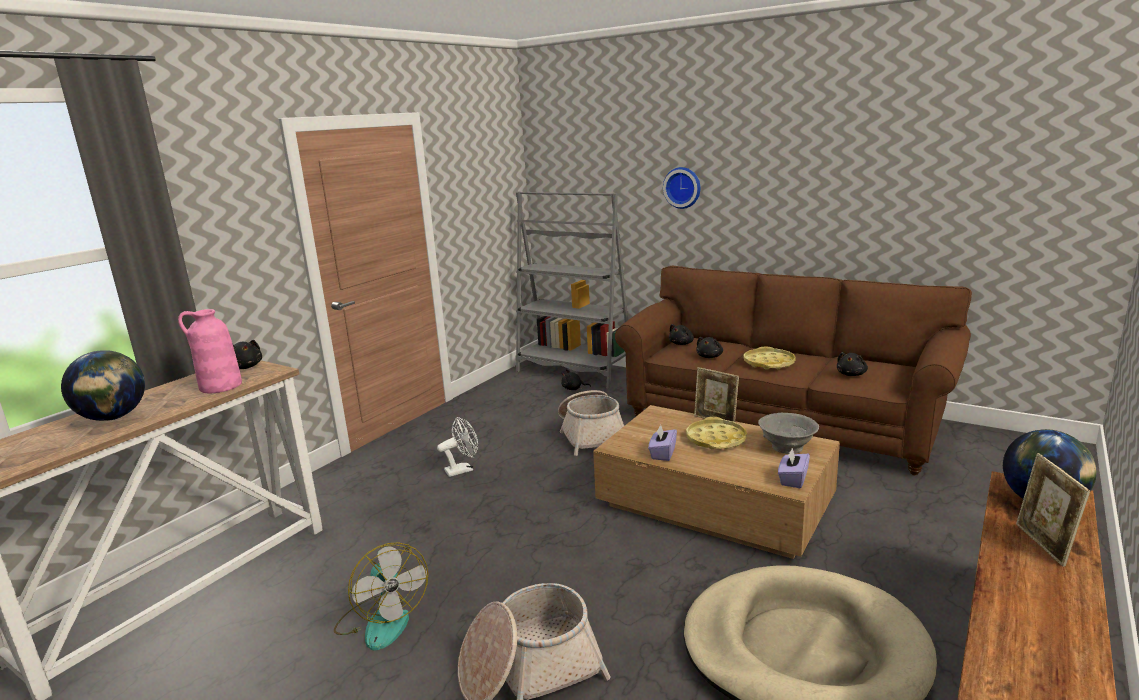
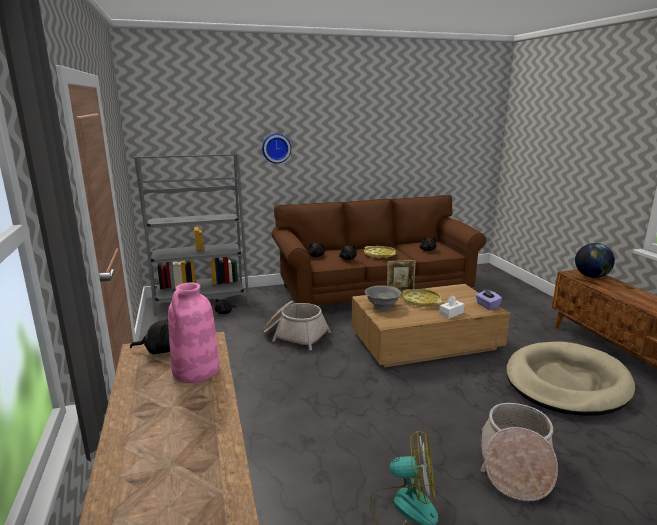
camera: 50 degrees left, 0 degrees up
globe [61,350,145,421] -> none
white fan [437,417,478,477] -> none
purple tissue box [648,425,677,461] -> none
grey bowl [758,413,819,454] -> grey bowl moved to [365,285,401,311]
picture frame [1016,453,1090,567] -> none
none -> white tissue box [439,295,464,319]

